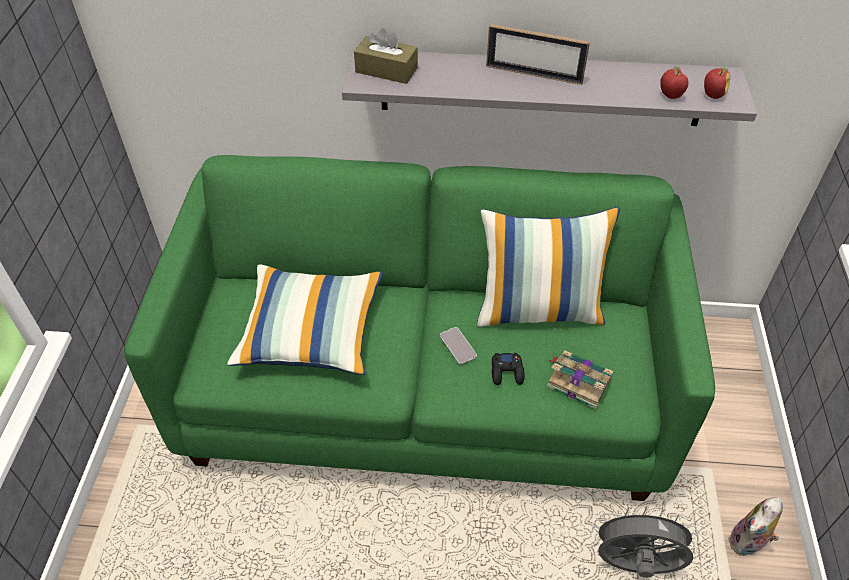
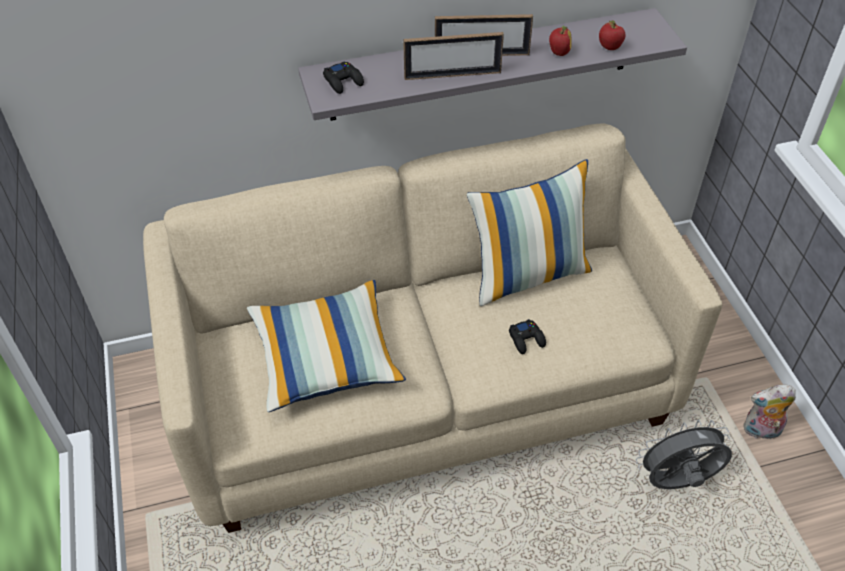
camera: 20 degrees left, 0 degrees up
green sofa [124,155,715,501] -> beige sofa [143,124,722,533]
brown tissue box [354,28,418,84] -> black game controller [323,62,364,94]
phone [440,327,477,365] -> none
book [547,351,614,409] -> none
apple [704,67,730,99] -> apple moved to [549,26,571,56]
plush toy [728,497,783,556] -> plush toy turned 60 degrees clockwise [743,385,796,439]
none -> picture frame [403,32,504,80]

